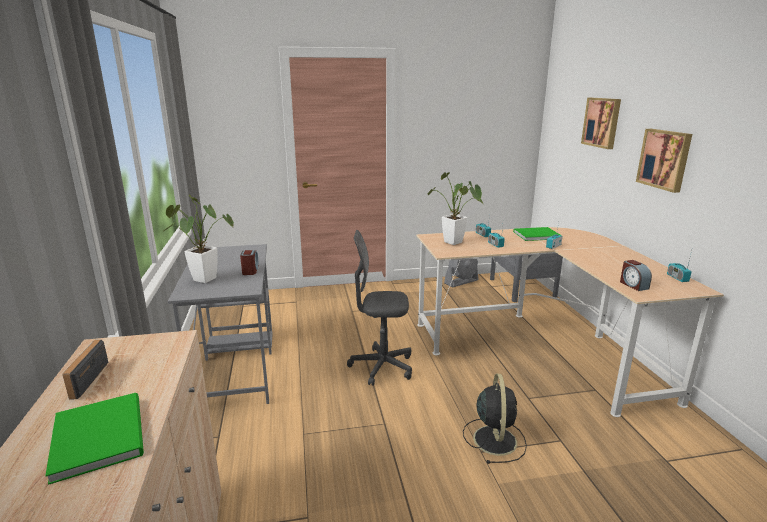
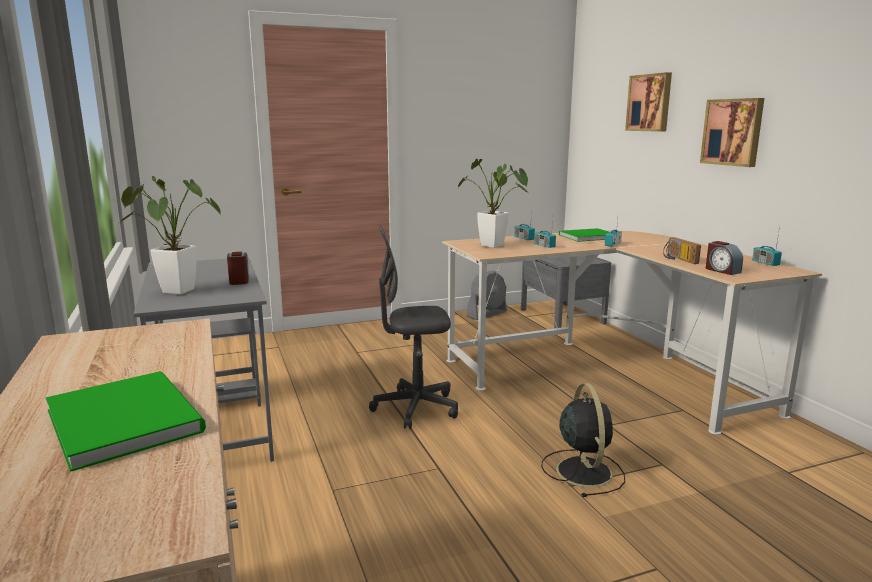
camera: 10 degrees left, 5 degrees down
radio [62,340,108,400] -> radio moved to [663,237,701,264]

